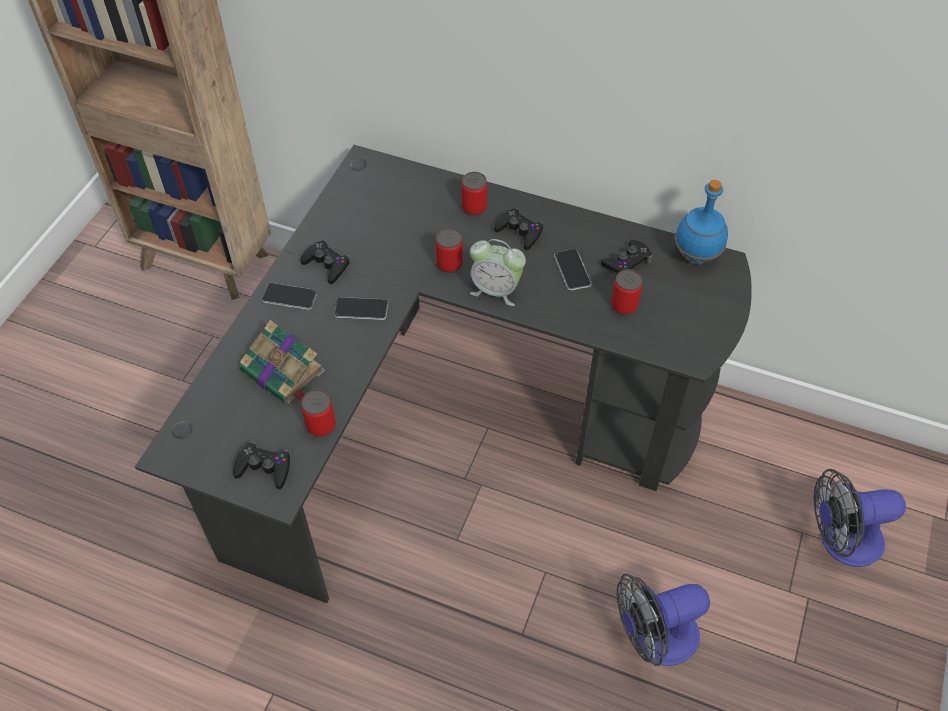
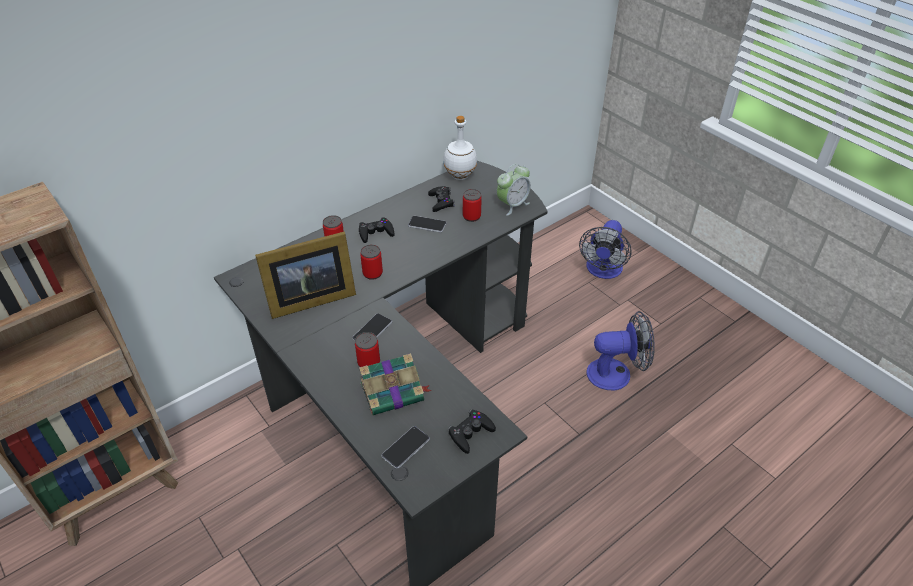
camera: 60 degrees left, 10 degrees down
phone [262,283,317,310] -> phone moved to [382,426,430,469]
black game controller [300,240,350,284] -> none
can [301,390,336,437] -> can moved to [355,332,380,367]
alarm clock [470,239,526,306] -> alarm clock moved to [497,164,531,216]
fan [616,574,710,666] -> fan turned 105 degrees counterclockwise [587,311,655,391]
blue bottle [675,180,728,264] -> white bottle [443,116,477,180]
none -> picture frame [255,232,356,319]

